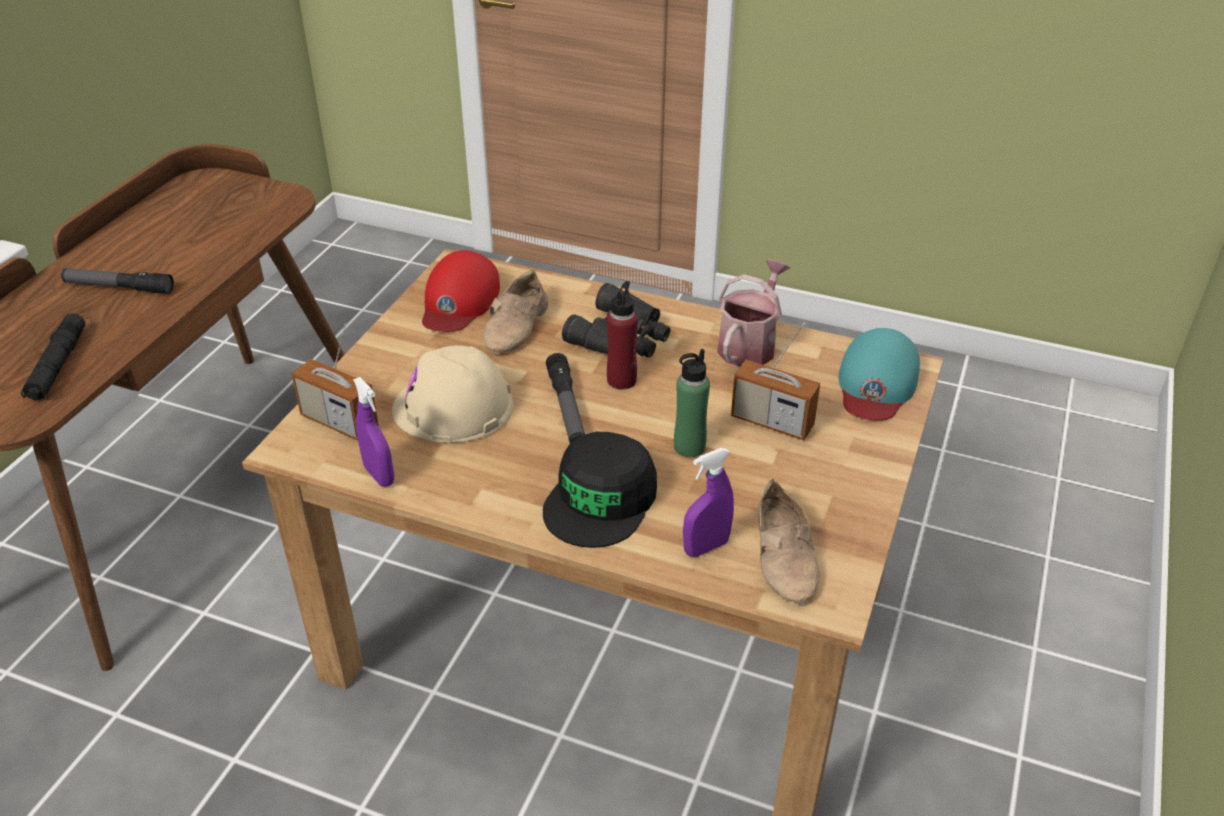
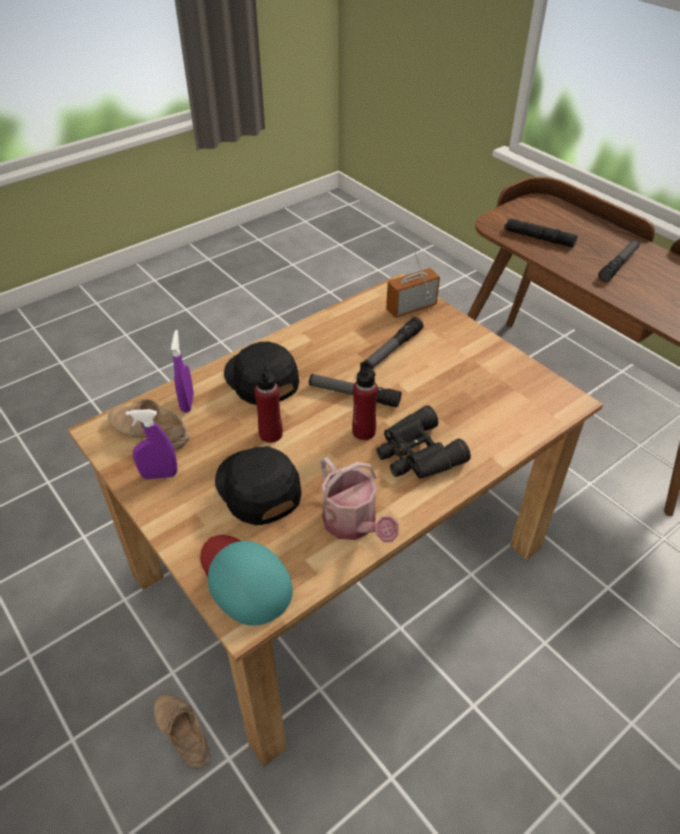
camera: 120 degrees right, 5 degrees up
purple spray bottle [353,377,394,487] -> purple spray bottle moved to [126,409,177,479]
beige hard hat [392,345,514,443] -> flashlight [363,317,423,369]
red cap [422,250,500,332] -> none
beige shoe [484,269,548,353] -> beige shoe moved to [154,694,210,769]
green bottle [674,349,710,457] -> red bottle [254,361,283,443]
radio [731,323,820,440] -> black cap [215,447,302,525]

